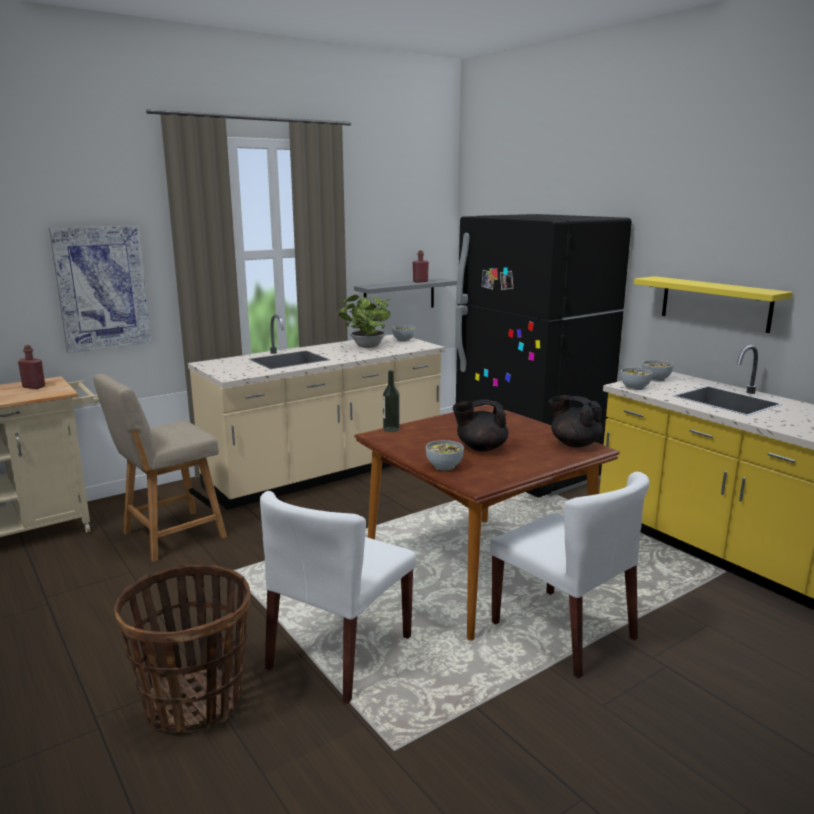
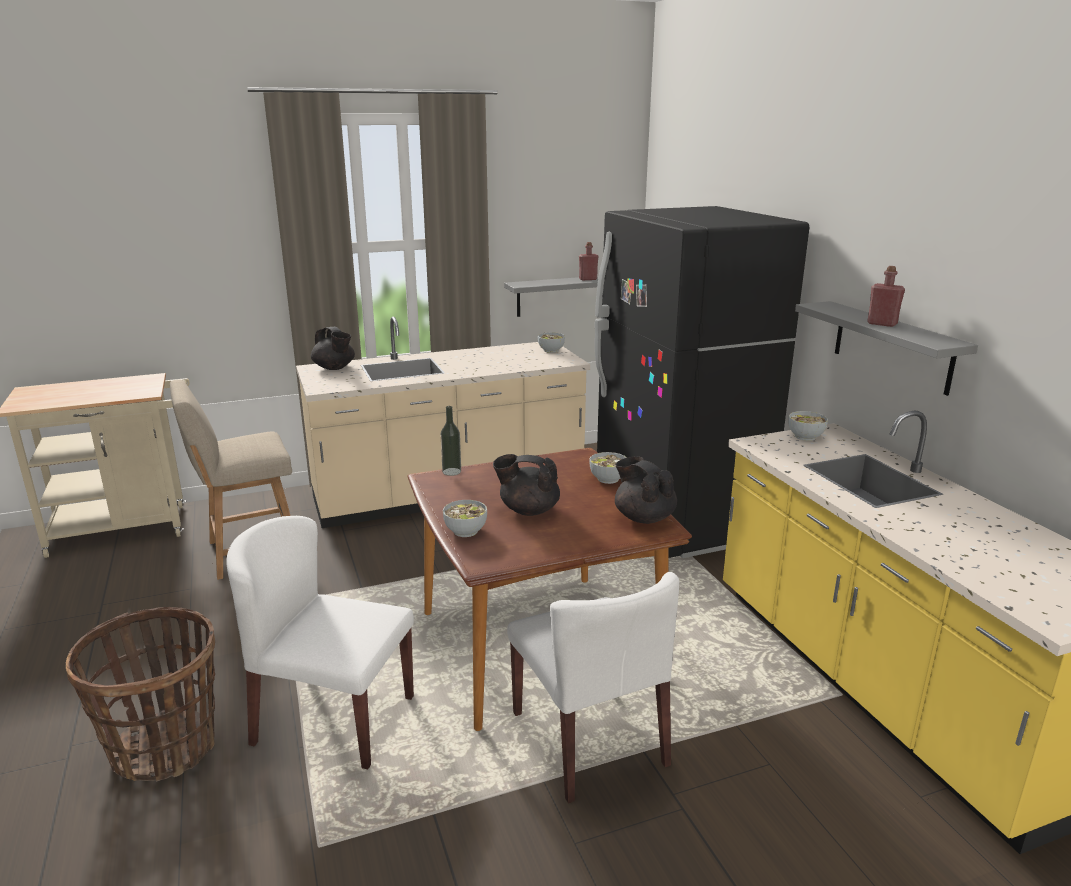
camera: 15 degrees right, 5 degrees up
red bottle [18,345,45,389] -> red bottle moved to [867,266,905,327]
picture [49,225,151,353] -> none
white chair [260,491,417,704] -> white chair turned 60 degrees clockwise [227,516,414,769]
potted plant [338,295,391,348] -> none
bowl [620,368,653,390] -> bowl moved to [590,452,627,484]
yellow shelf [634,276,793,333] -> grey shelf [795,301,978,396]
none -> black teapot [311,327,355,370]

